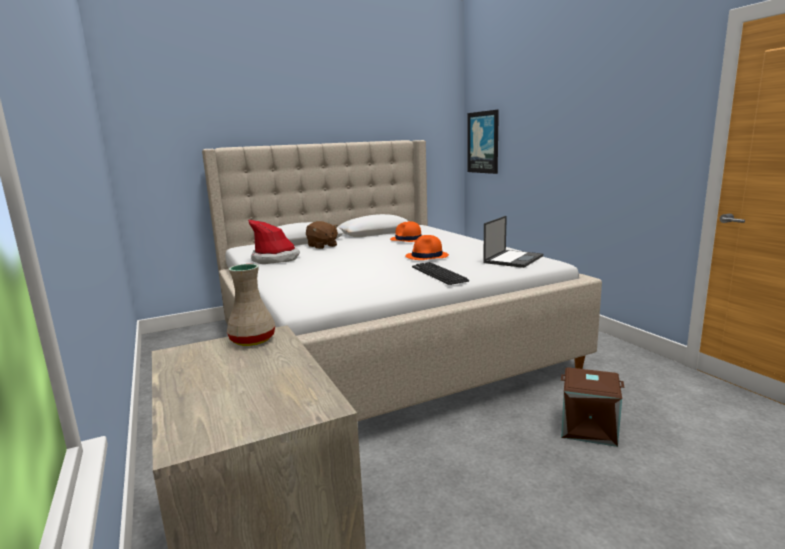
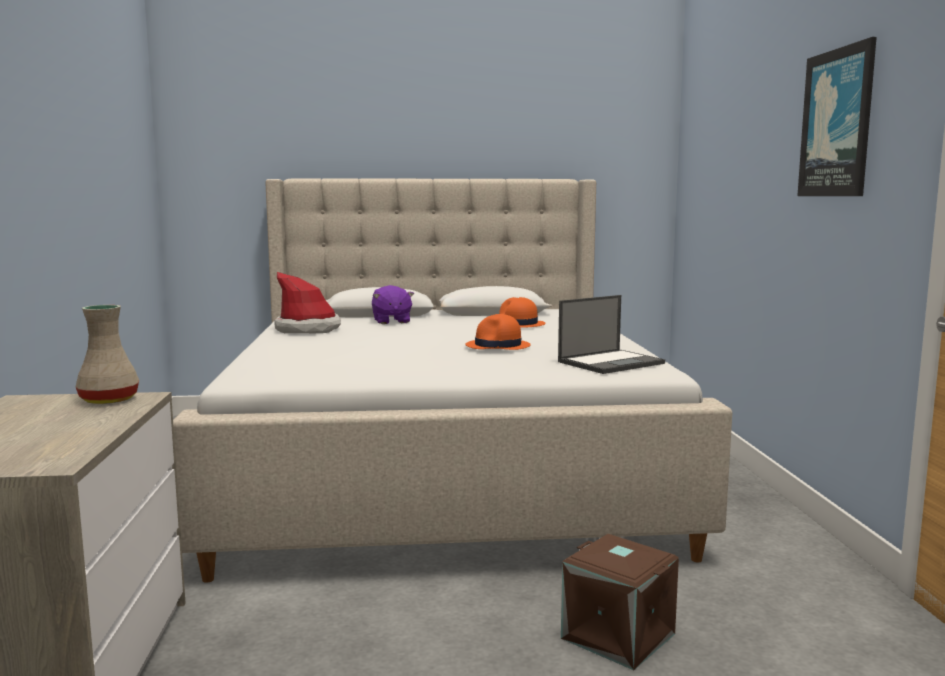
camera: 20 degrees right, 5 degrees down
brown plush toy [306,221,338,249] -> purple plush toy [372,285,414,324]
keyboard [412,262,469,285] -> none
picture [468,110,499,174] -> picture moved to [797,37,877,196]

